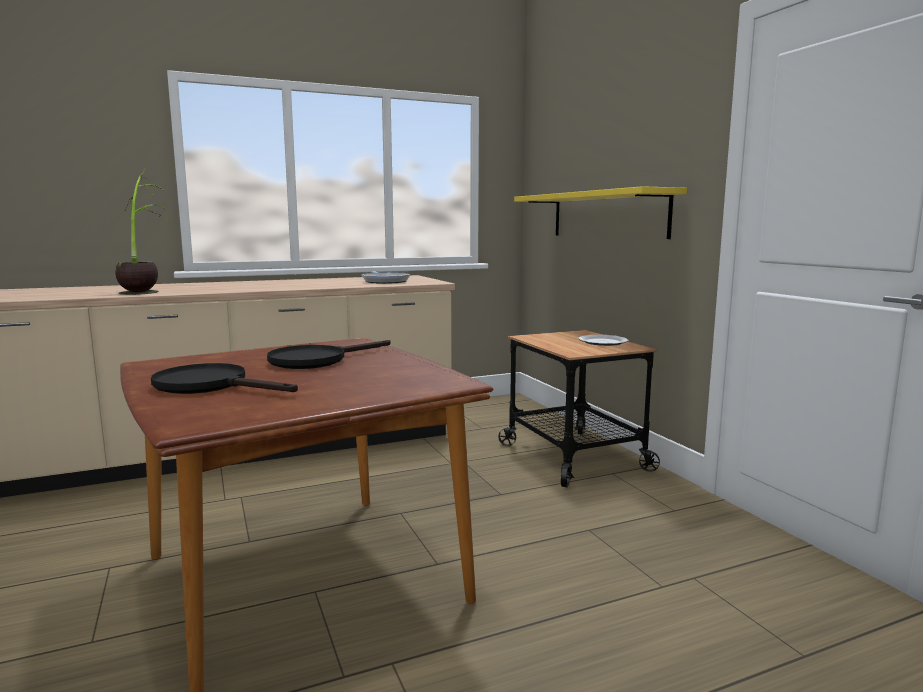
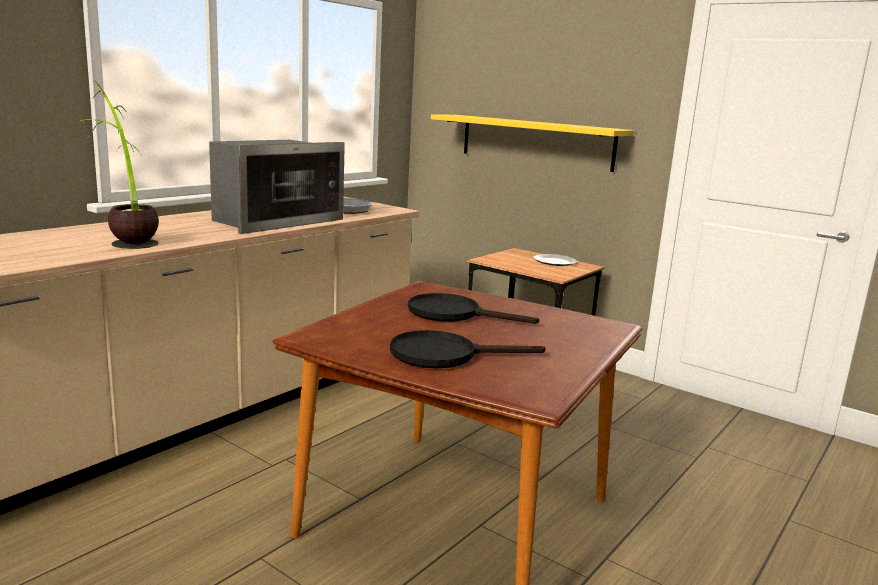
camera: 30 degrees left, 5 degrees up
black frying pan [267,340,390,369] -> black frying pan turned 90 degrees clockwise [408,293,539,324]
none -> microwave [209,140,345,234]

